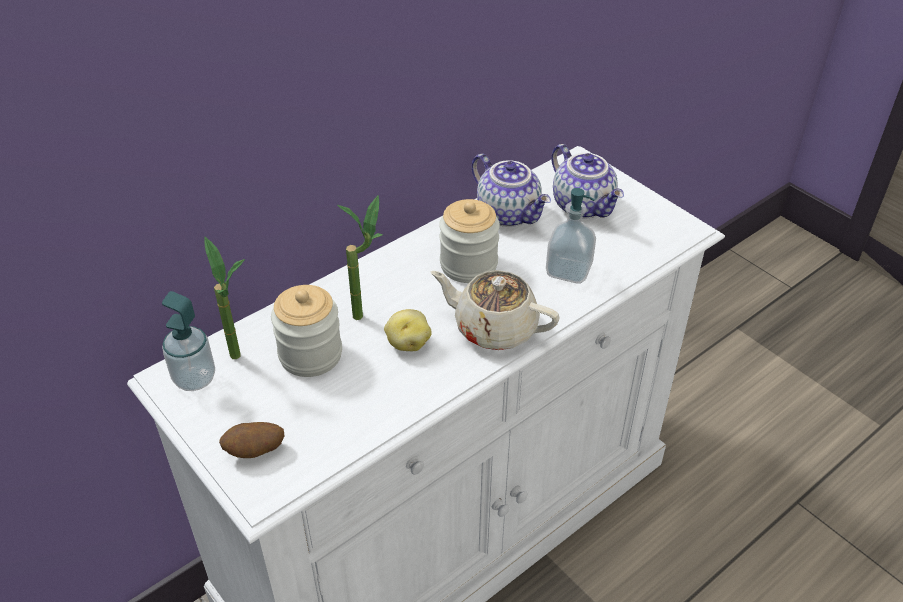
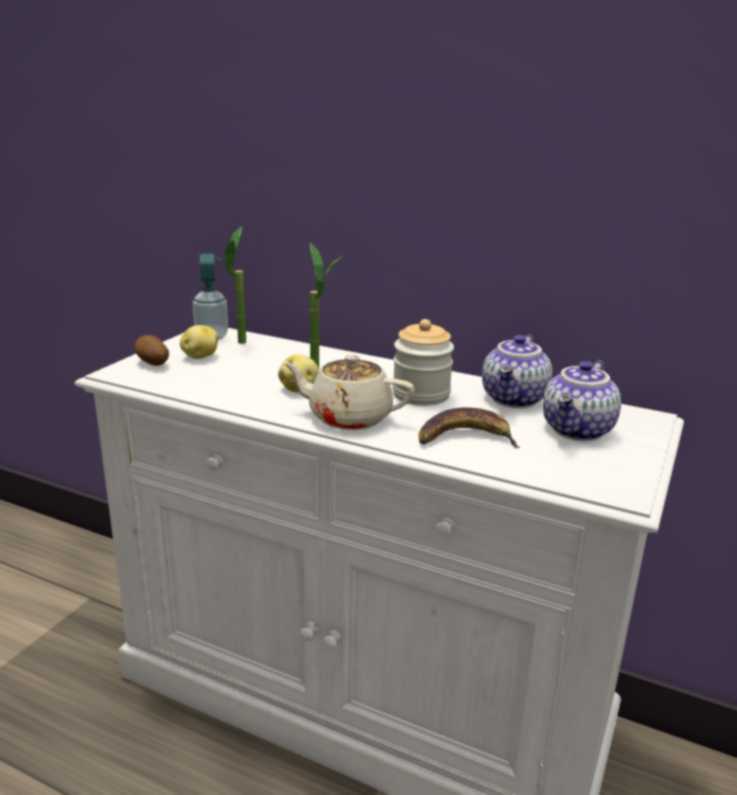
camera: 65 degrees right, 20 degrees down
jar [271,285,342,377] -> none
beige teapot [430,270,559,350] -> beige teapot turned 75 degrees counterclockwise [282,355,415,430]
soap dispenser [546,188,596,284] -> banana [419,408,520,448]
none -> potato [180,325,218,359]

